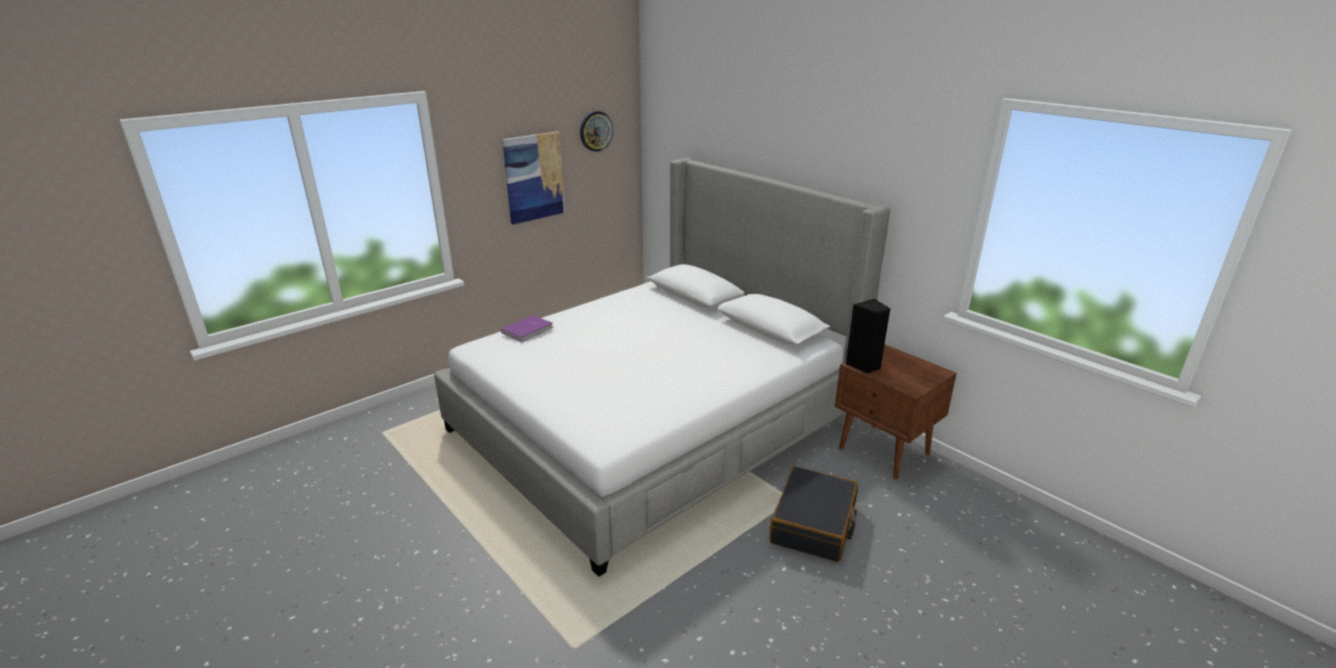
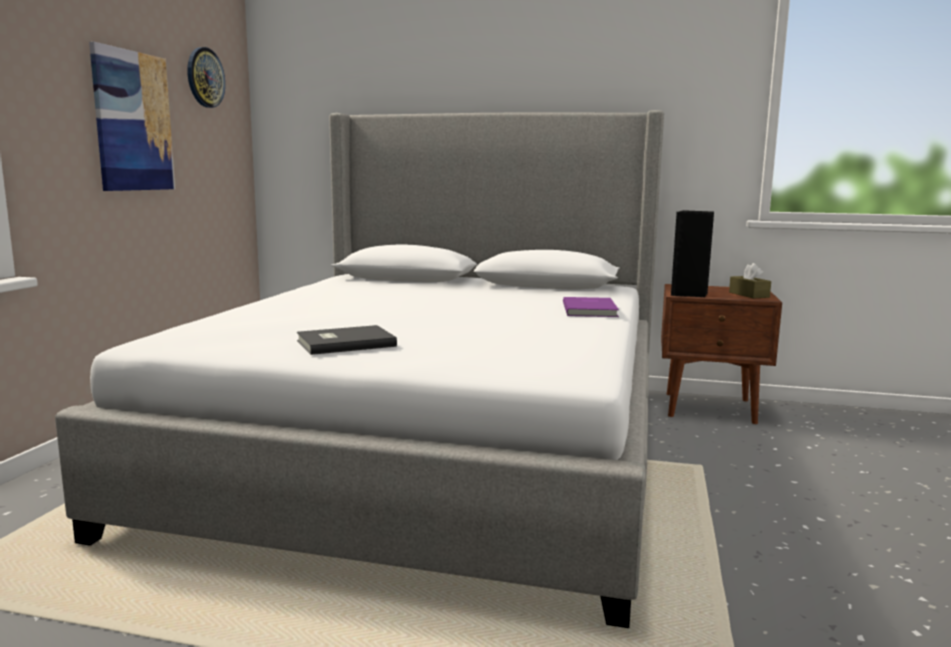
camera: 35 degrees left, 15 degrees down
purple book [501,315,553,342] -> purple book moved to [563,297,619,317]
black suitcase [770,466,858,562] -> none
none -> grey book [297,325,397,355]
none -> brown tissue box [729,263,771,298]

